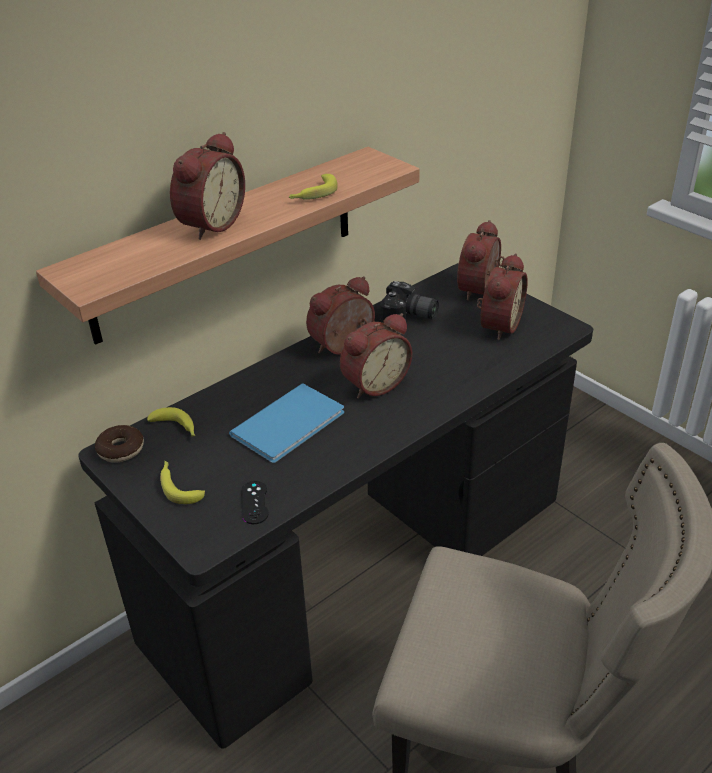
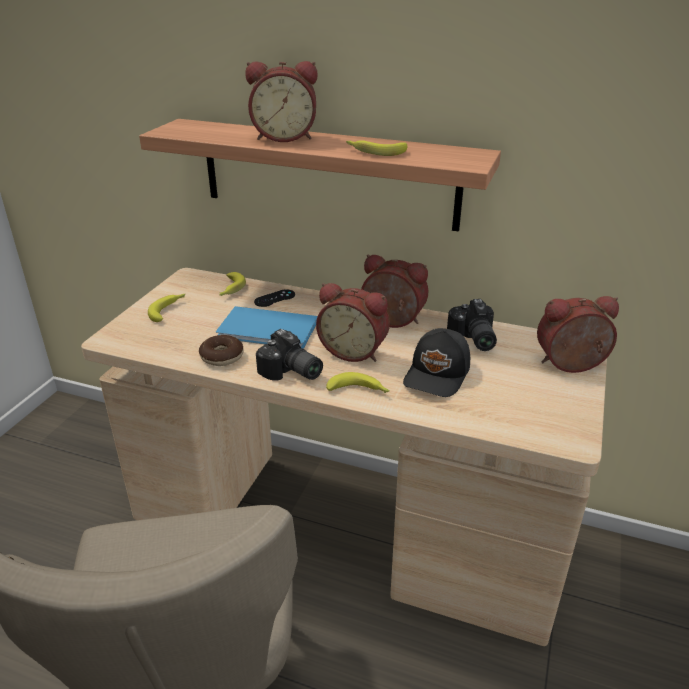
camera: 60 degrees right, 5 degrees down
black desk [78,263,593,749] -> beige desk [81,268,607,646]
donut [95,425,144,463] -> donut moved to [199,335,243,366]
black game controller [241,481,269,524] -> black game controller moved to [254,289,295,307]
alarm clock [477,253,528,340] -> none
none -> camera [256,329,323,380]
none -> banana [326,372,390,393]
none -> black cap [403,328,470,397]

